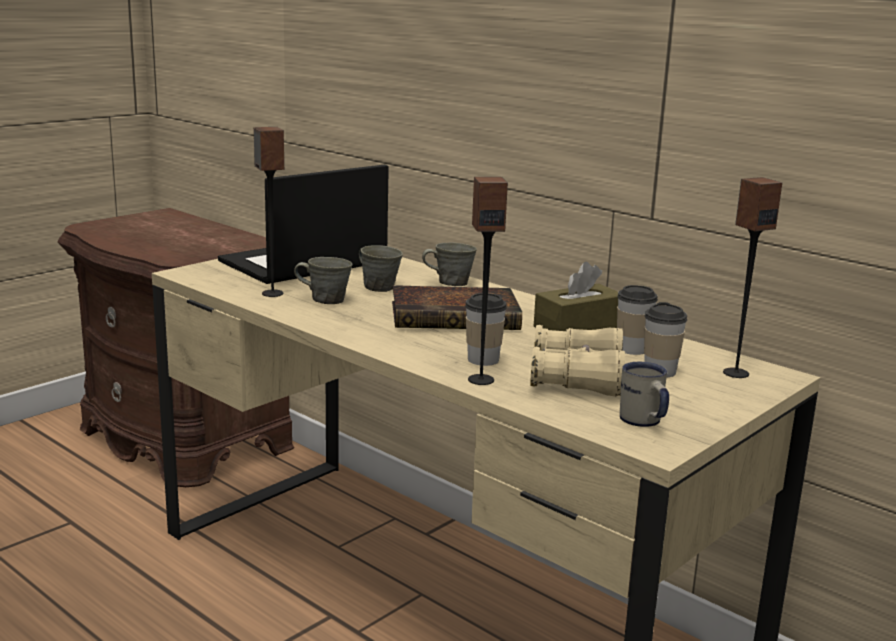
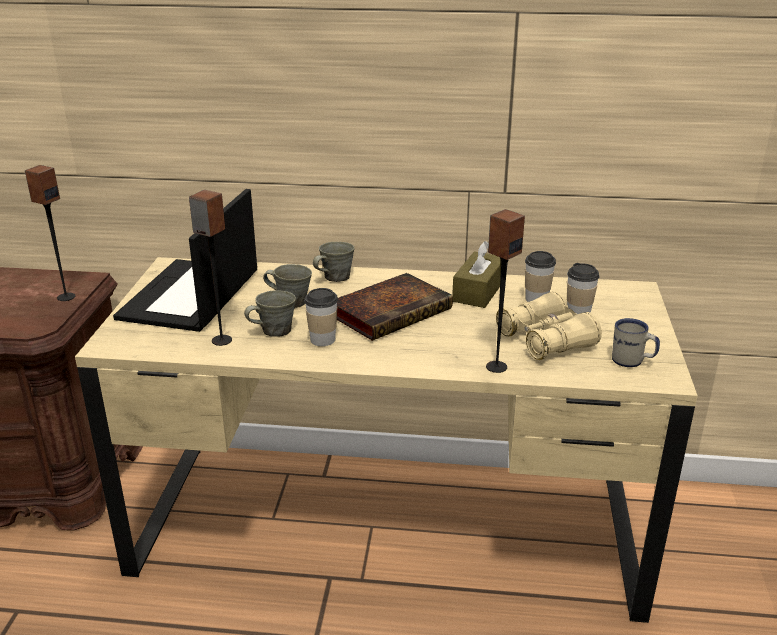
camera: 35 degrees left, 10 degrees up
cup [465,293,507,366] -> cup moved to [305,288,338,346]
speaker [723,177,782,378] -> speaker moved to [25,165,75,301]

